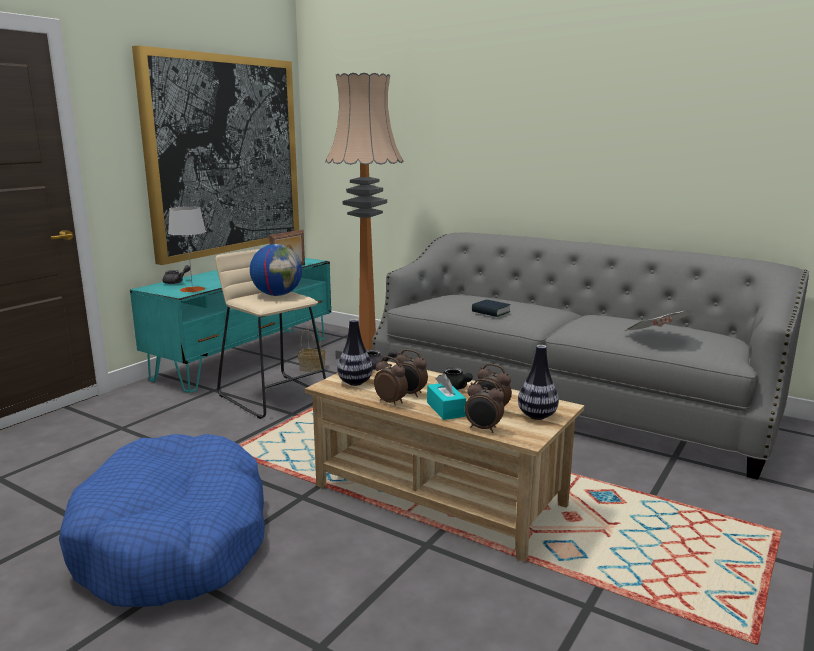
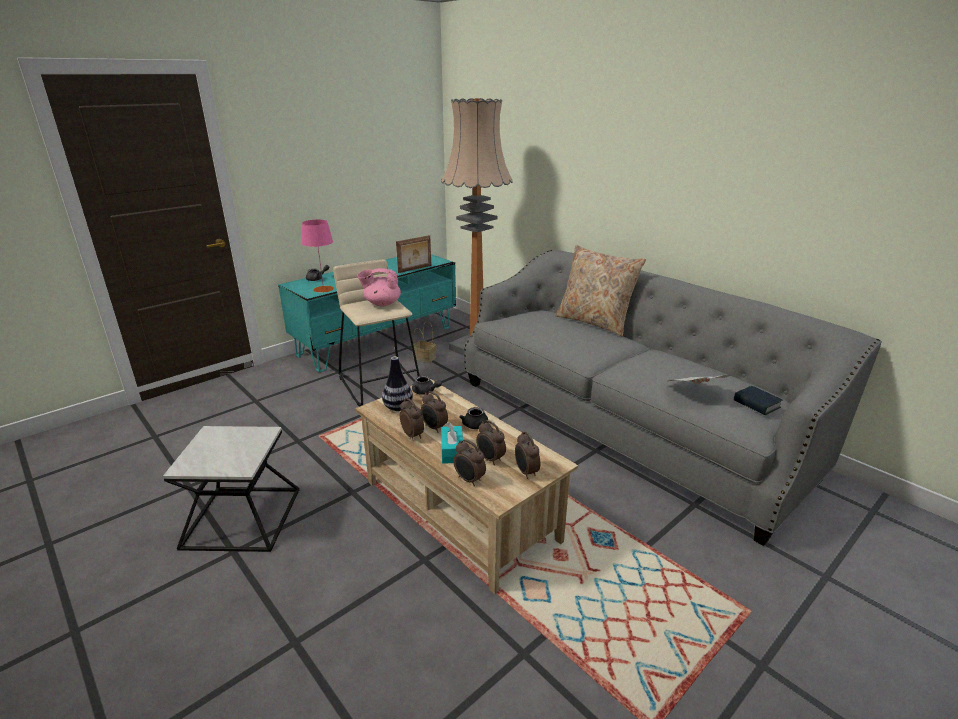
camera: 15 degrees right, 10 degrees up
blue dog bed [59,434,265,607] -> side table [163,426,299,552]
picture [132,46,299,265] -> none
grey table lamp [168,206,206,292] -> pink table lamp [302,219,334,293]
globe [250,244,302,296] -> pink teapot [357,268,401,307]
book [472,300,511,317] -> book moved to [734,386,782,415]
vase [518,345,559,420] -> alarm clock [515,431,540,479]
none -> beige pillow [555,245,646,336]

